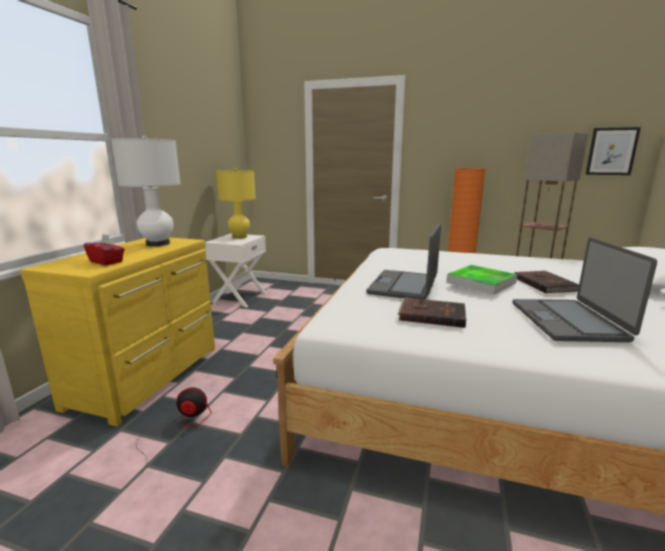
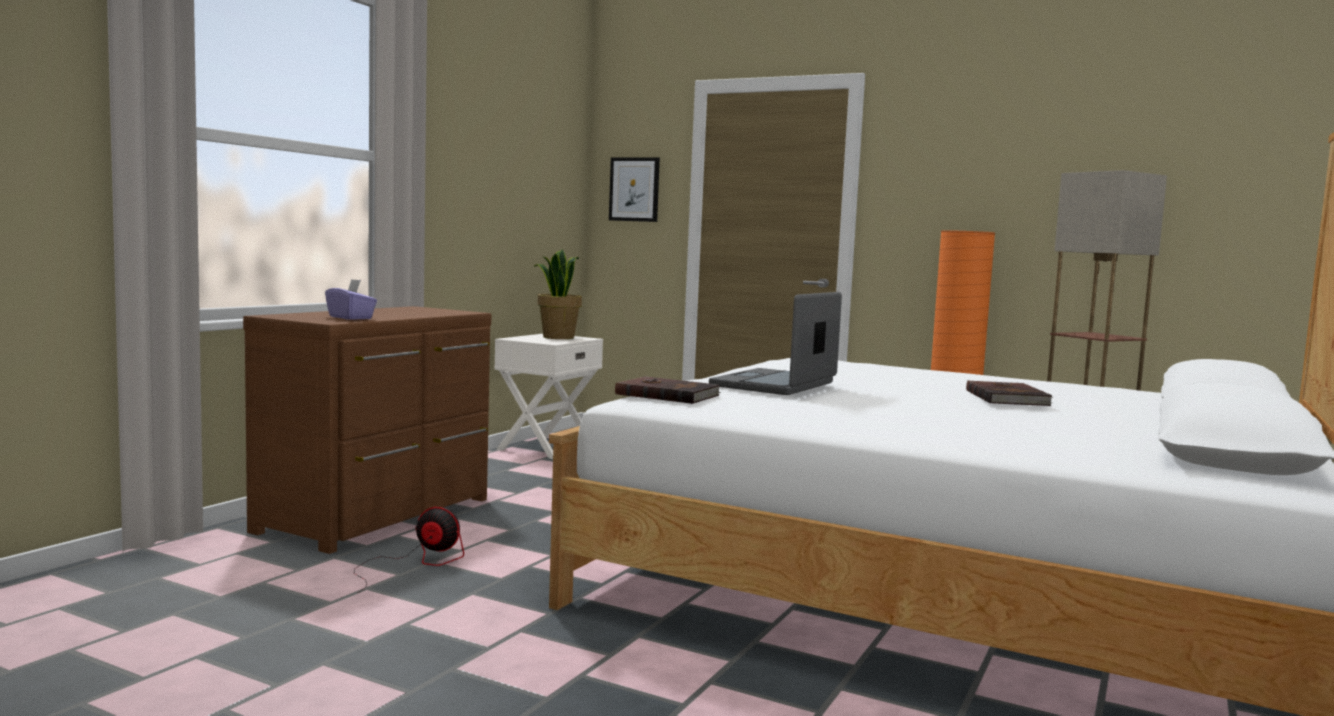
camera: 10 degrees right, 10 degrees down
yellow dresser [20,237,215,426] -> brown dresser [243,306,491,554]
red tissue box [84,234,125,266] -> purple tissue box [325,279,377,320]
white table lamp [111,135,180,246] -> none
yellow table lamp [216,168,256,239] -> potted plant [534,249,582,339]
brown book [397,298,466,328] -> brown book moved to [615,376,721,404]
tray [447,265,517,295] -> none
laptop [512,237,657,342] -> none
picture [585,127,641,175] -> picture moved to [609,157,660,222]

